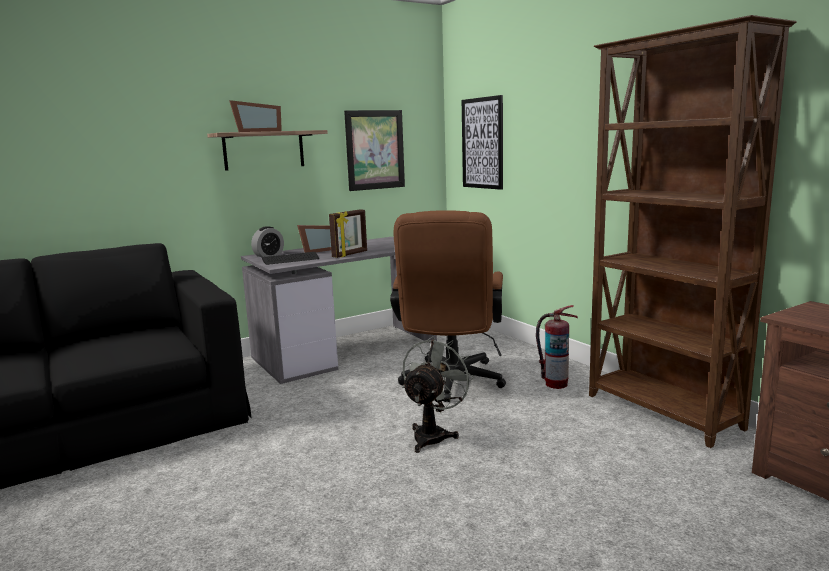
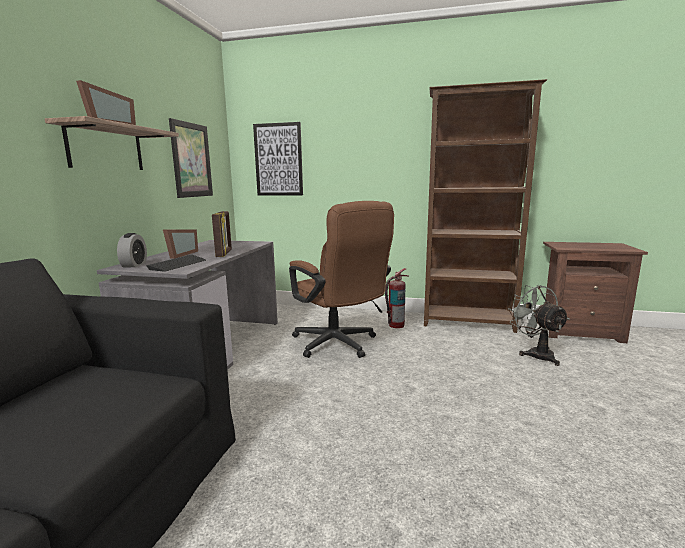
camera: 45 degrees left, 0 degrees up
grey fan [402,336,474,453] -> grey fan moved to [508,285,569,366]

